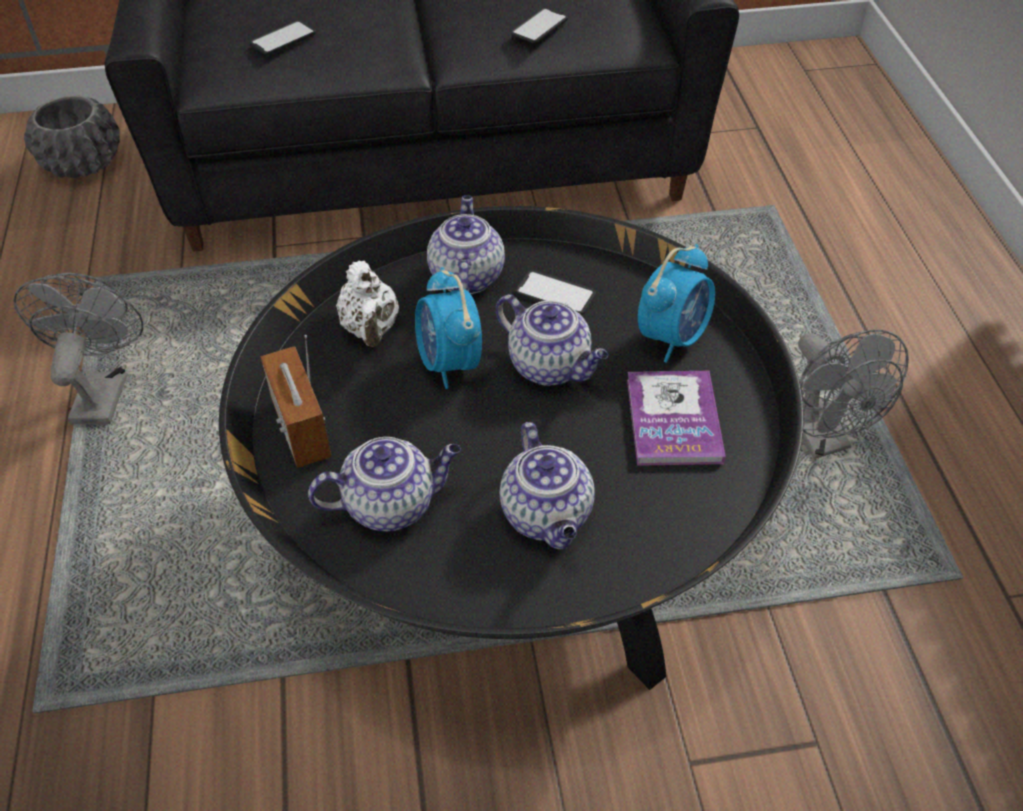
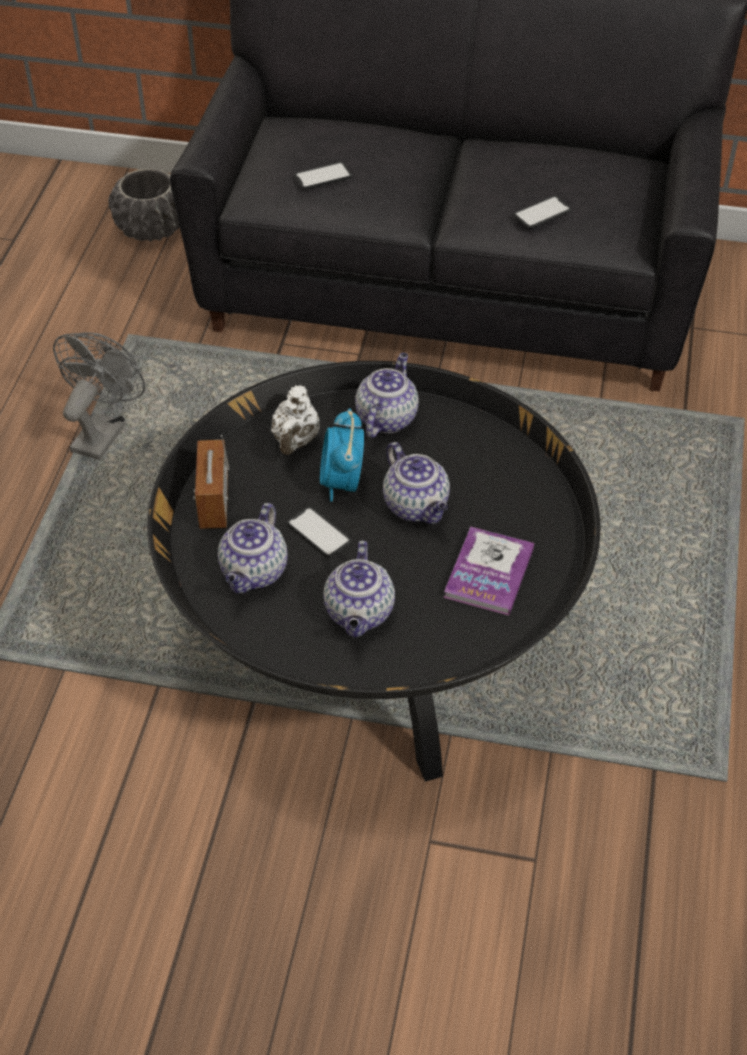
camera: 20 degrees right, 0 degrees up
teapot [308,437,461,532] -> teapot turned 105 degrees clockwise [218,503,288,594]
phone [515,270,596,315] -> phone moved to [287,506,352,558]
alarm clock [638,244,715,363] -> none
grey fan [798,330,909,459] -> none

